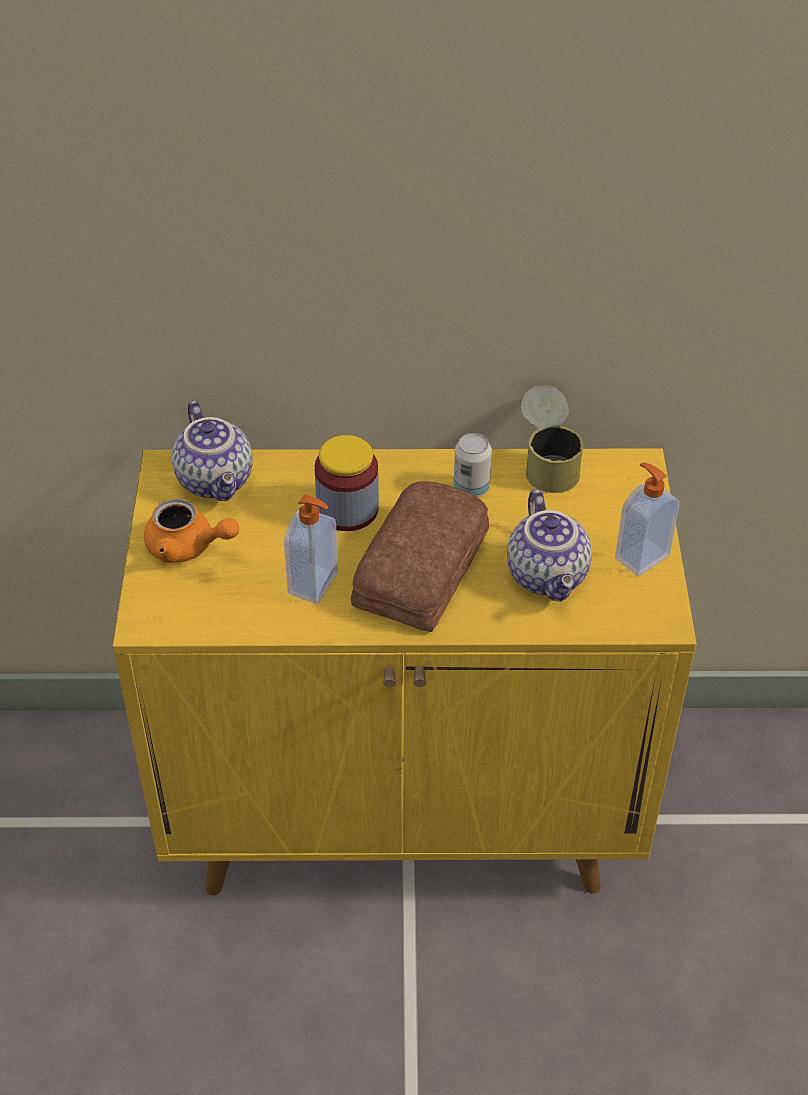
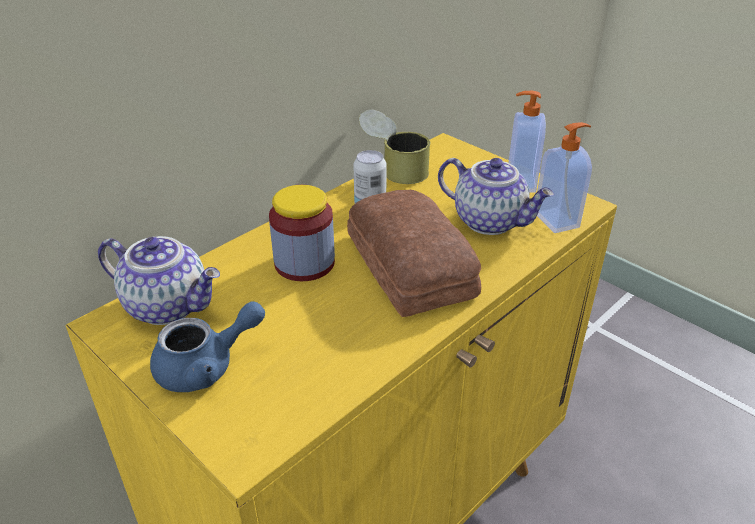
camera: 45 degrees left, 10 degrees down
orange teapot [144,499,239,563] -> blue teapot [150,301,265,392]
soap dispenser [284,495,338,604] -> soap dispenser moved to [537,122,592,233]

